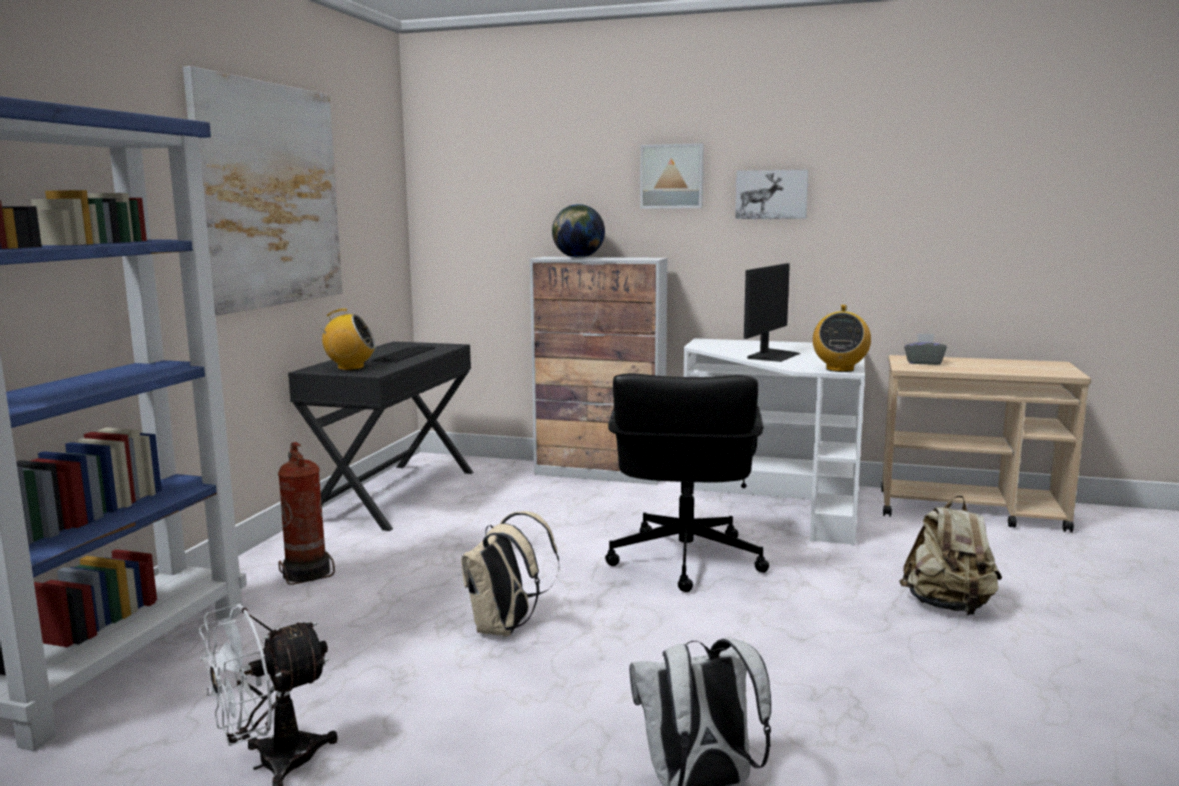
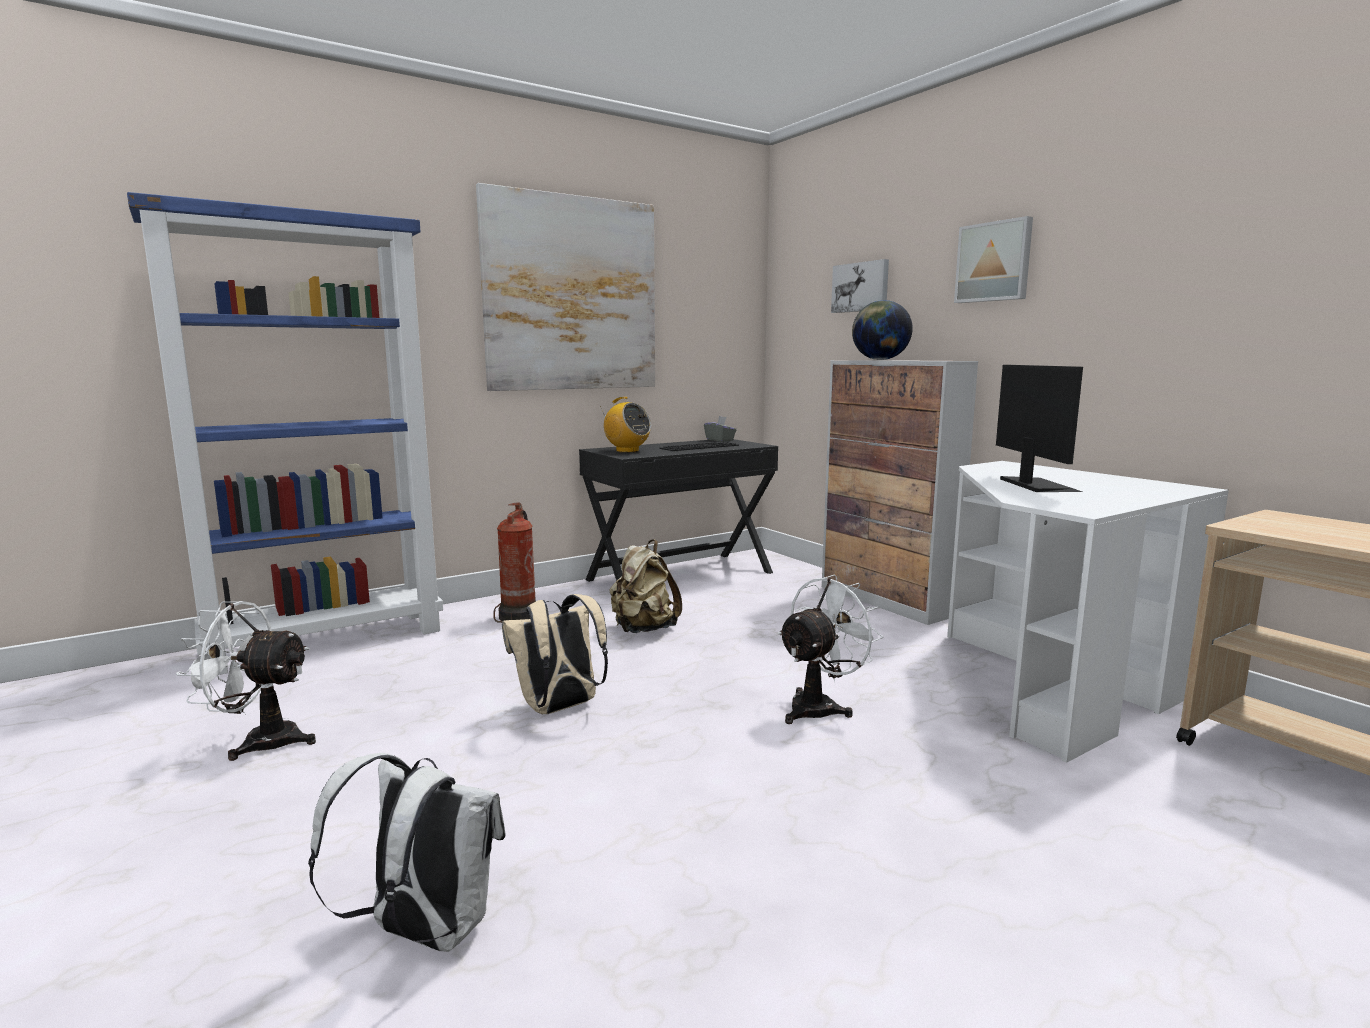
camera: 40 degrees right, 0 degrees up
black office chair [605,373,769,592] -> white fan [778,575,883,724]
picture [735,170,808,219] -> picture moved to [831,259,889,313]
monitor [744,263,801,362] -> monitor turned 75 degrees counterclockwise [996,365,1083,492]
radio [813,305,871,372] -> none
beige backpack [899,495,1002,615] -> beige backpack moved to [609,539,682,633]
grey tissue box [904,333,947,365] -> grey tissue box moved to [704,416,737,442]

